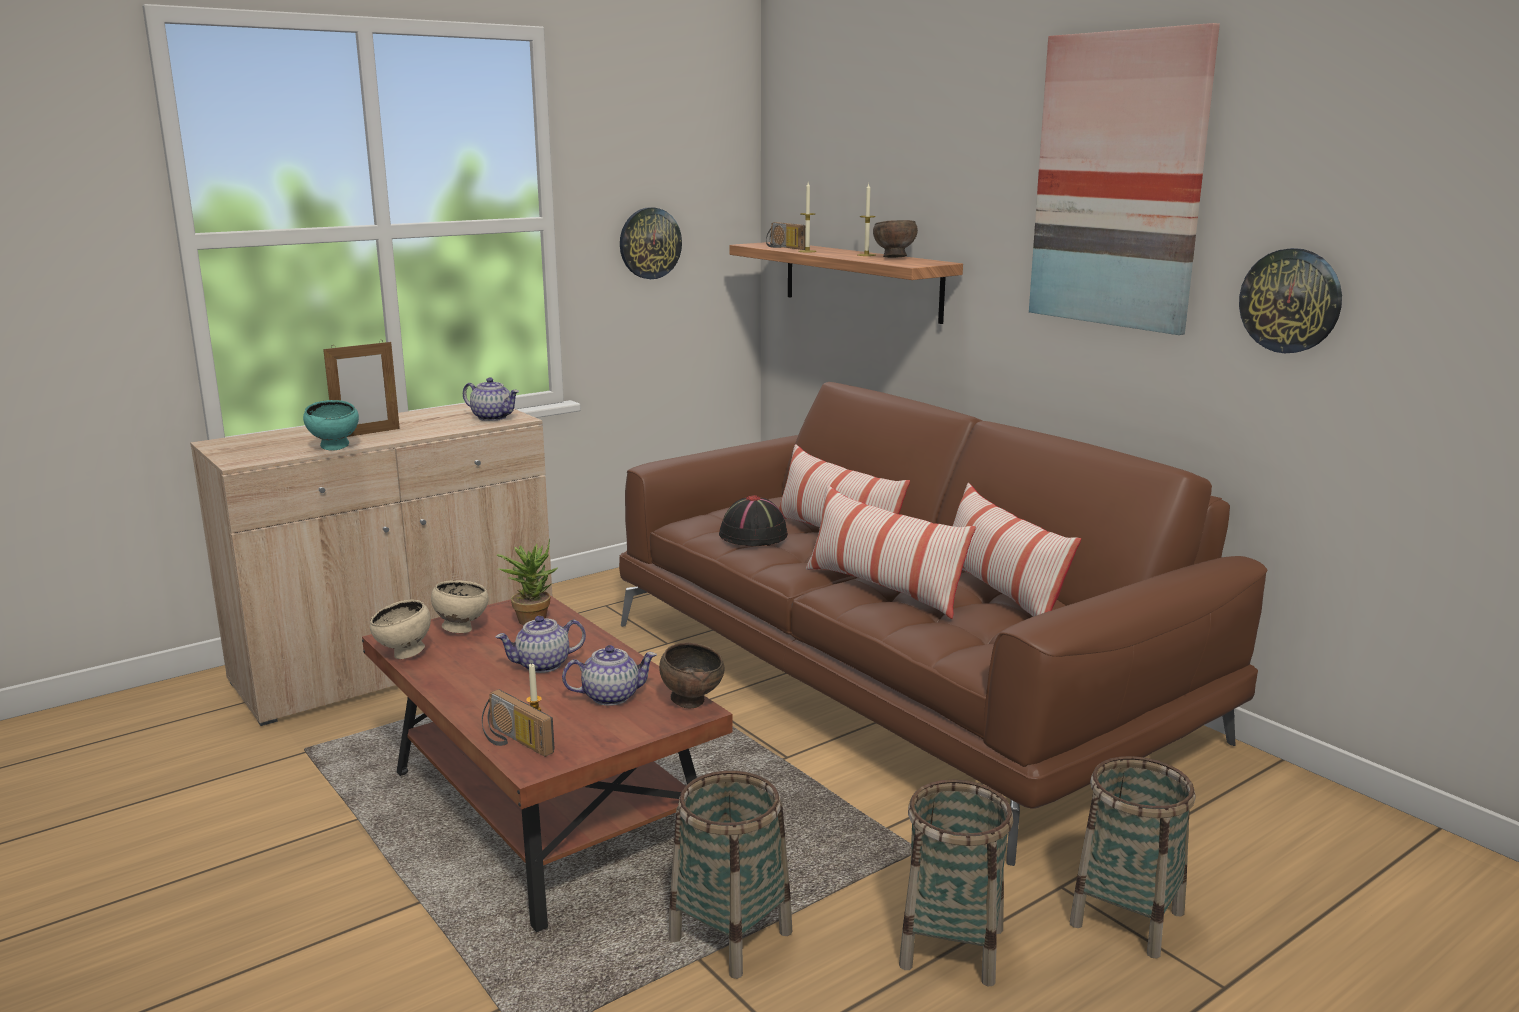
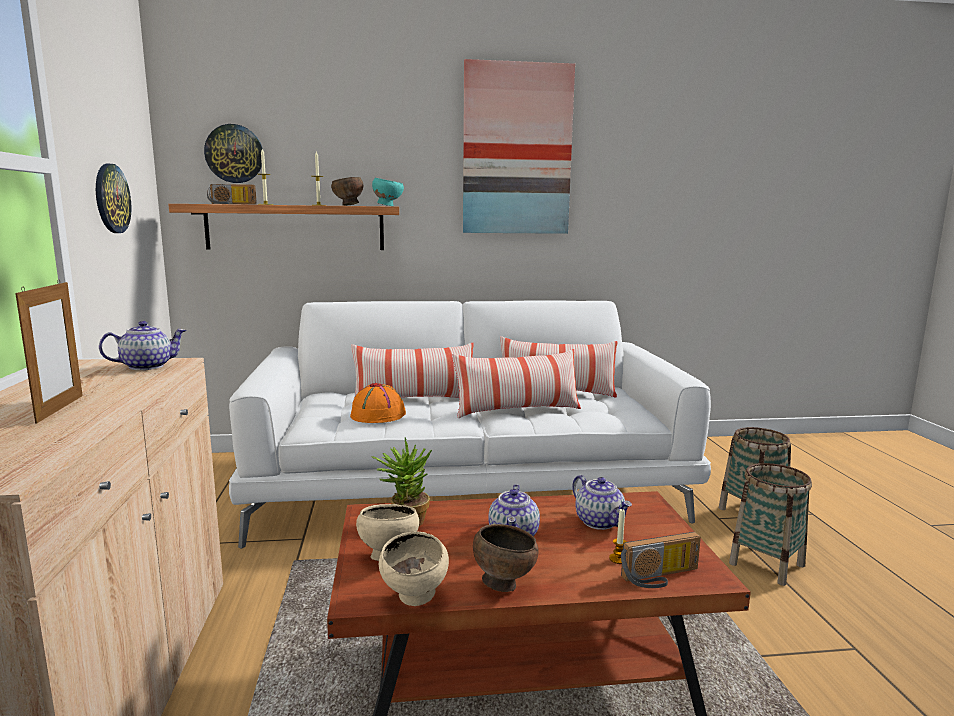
camera: 60 degrees left, 5 degrees down
turquoise bowl [303,400,359,451] -> turquoise bowl moved to [372,178,404,206]
teapot [562,645,657,706] -> teapot turned 135 degrees clockwise [572,475,632,530]
brown sofa [619,382,1267,866] -> white sofa [229,300,711,549]
brown bowl [659,643,725,708] -> brown bowl moved to [473,524,538,592]
basket [668,771,792,979] -> none
black hat [719,495,788,546] -> orange hat [350,383,406,423]
wall clock [1239,248,1342,353] -> wall clock moved to [204,124,263,183]

